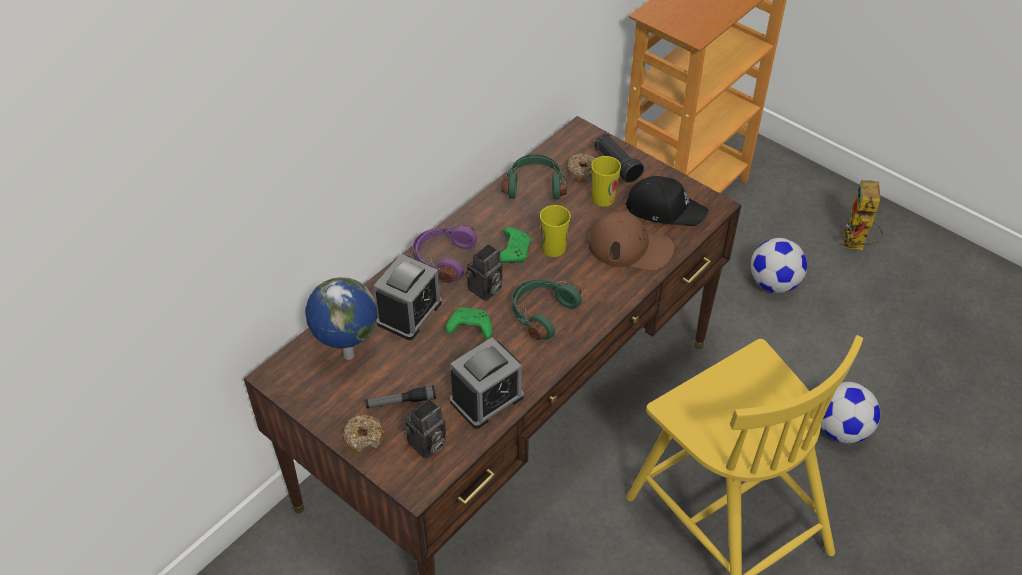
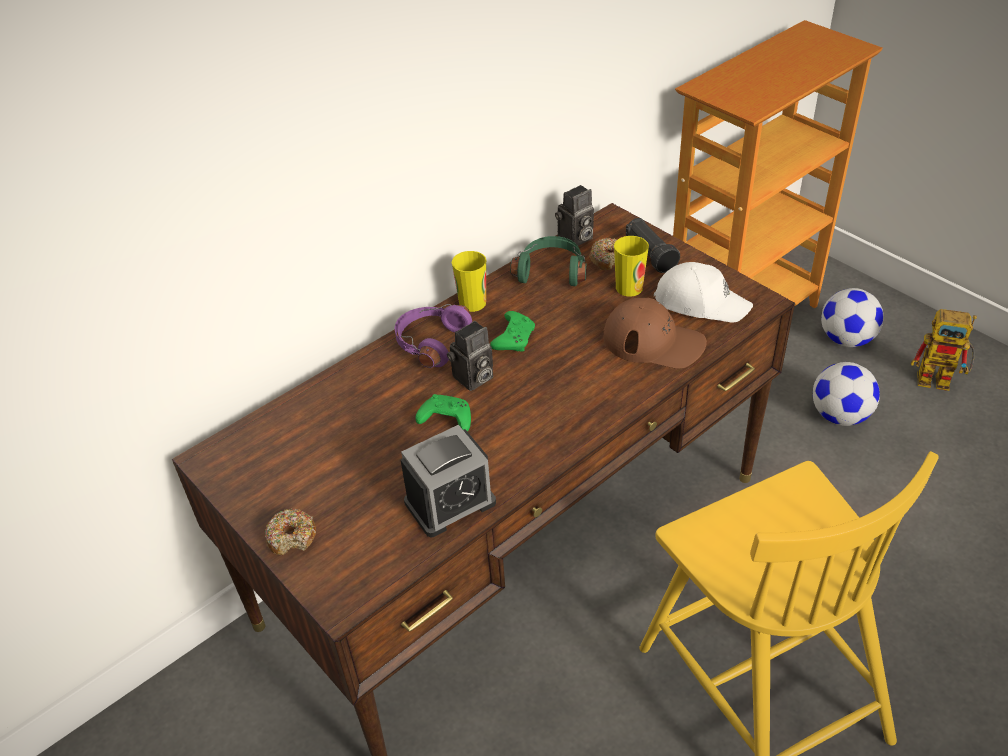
camera: 10 degrees right, 5 degrees down
globe [305,277,377,360] -> none
flashlight [365,385,436,408] -> none
alarm clock [374,254,442,340] -> none
camera [403,399,446,459] -> camera moved to [555,185,594,246]
green headphones [512,279,582,340] -> none
cup [540,205,571,257] -> cup moved to [452,251,486,312]
black cap [625,176,709,226] -> white cap [654,262,753,323]
football [821,382,880,443] -> football moved to [821,288,884,347]
toy robot [843,180,883,250] -> toy robot turned 90 degrees counterclockwise [911,309,977,391]

